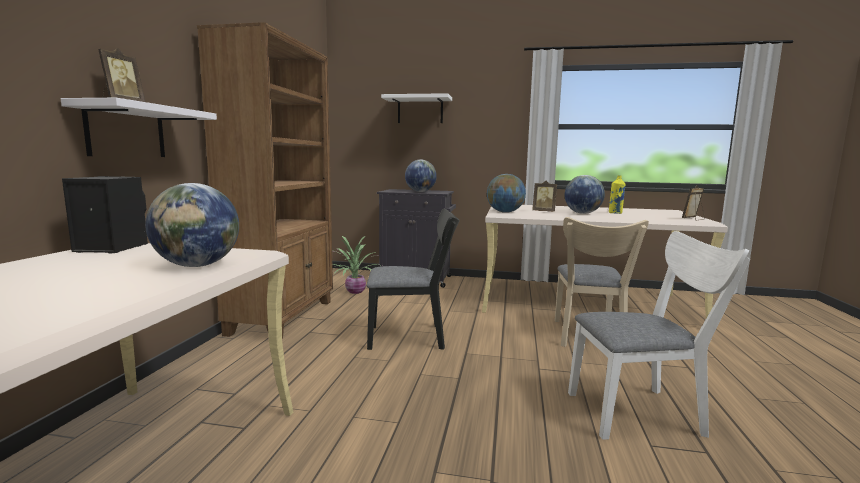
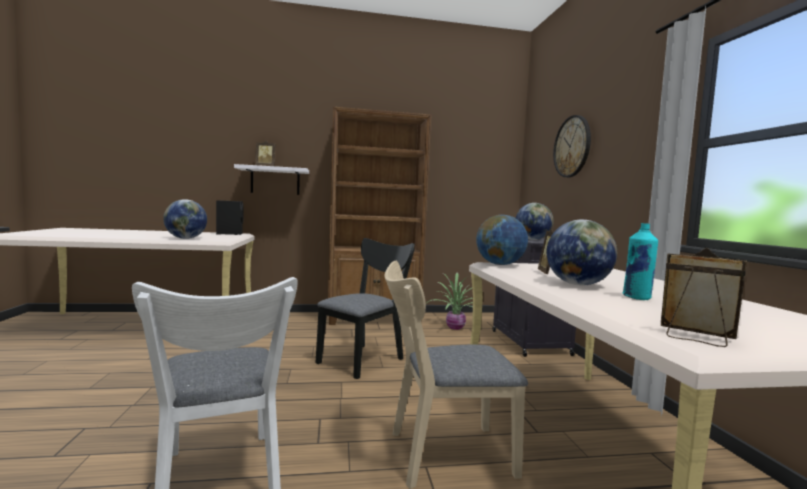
camera: 70 degrees right, 5 degrees down
black chair [367,209,460,350] -> black chair turned 120 degrees counterclockwise [315,238,415,379]
white shelf [381,93,452,123] -> wall clock [553,115,591,177]
yellow bottle [609,175,625,214] -> turquoise bottle [622,223,658,300]

